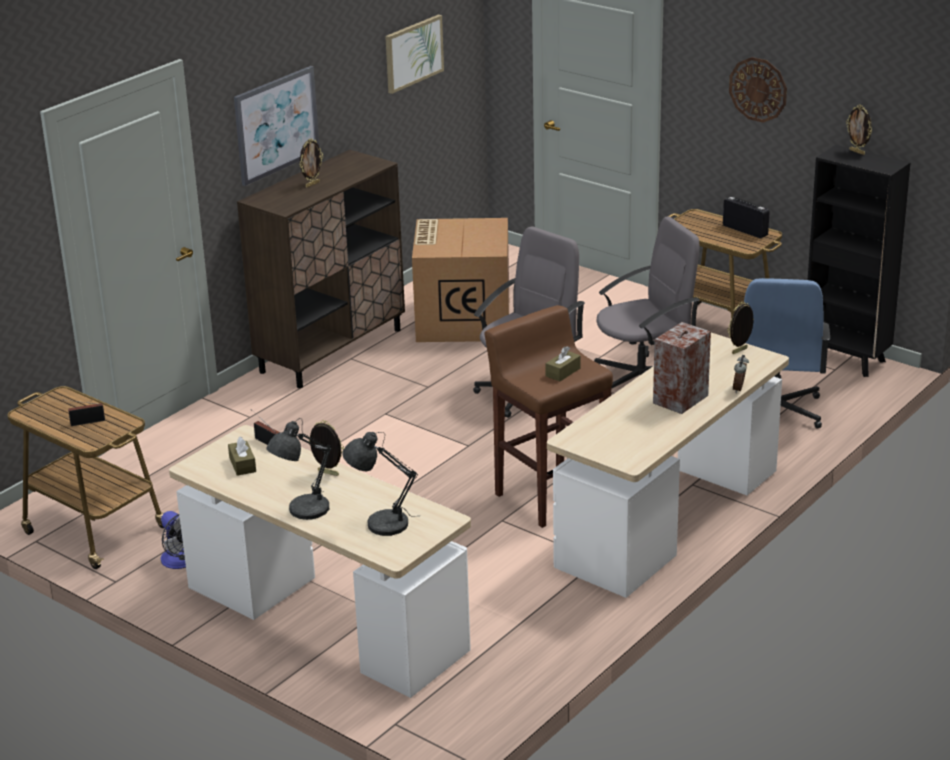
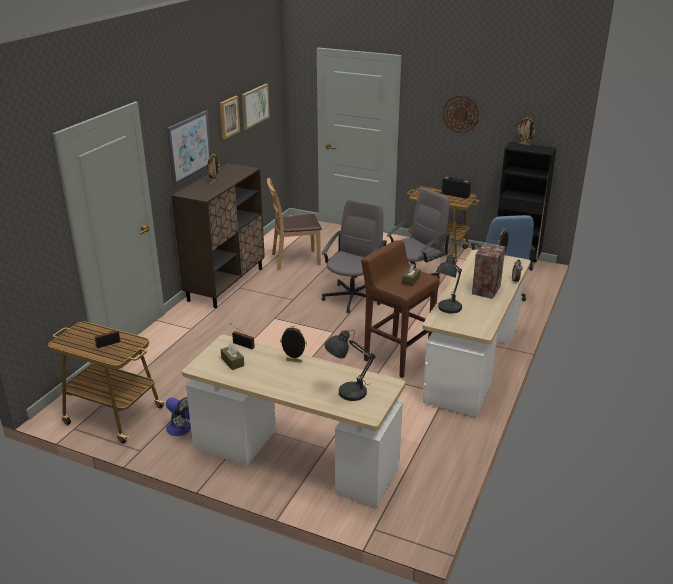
camera: 15 degrees left, 0 degrees up
grey table lamp [266,418,331,520] -> grey table lamp moved to [436,253,462,313]
cardboard box [412,218,509,342] -> brown chair [267,178,322,270]
none -> picture [220,96,240,139]

